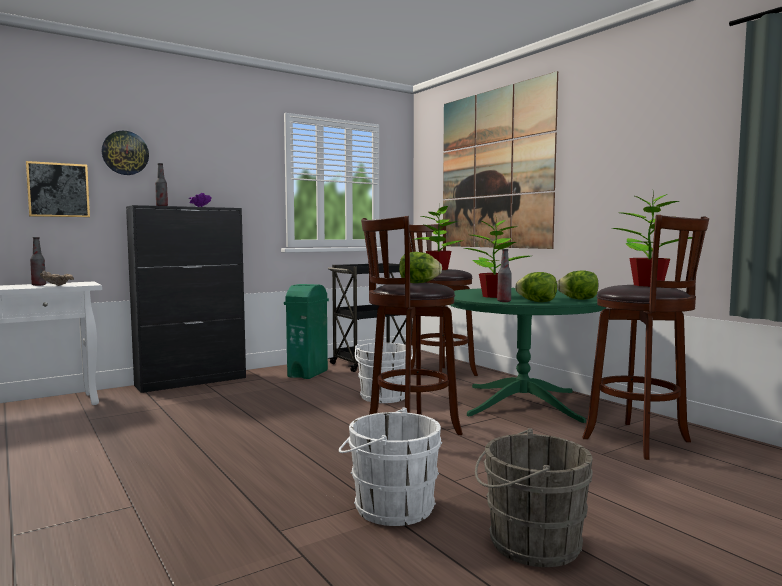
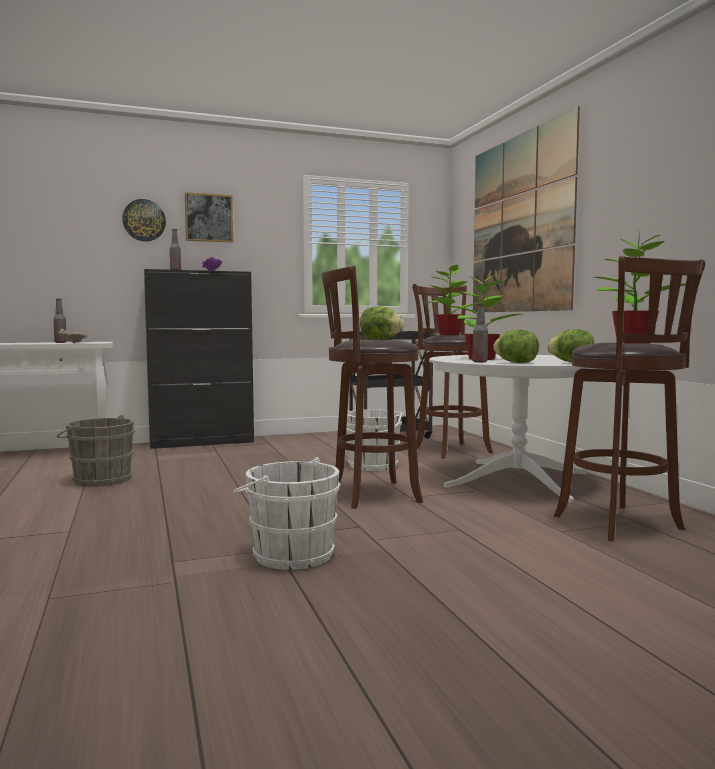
camera: 15 degrees right, 0 degrees up
picture [26,161,90,217] -> picture moved to [185,192,233,243]
green trash can [284,284,329,379] -> none
green dining table [450,288,607,423] -> white dining table [429,354,599,503]
grey bucket [475,428,593,567] -> grey bucket moved to [57,415,135,487]

